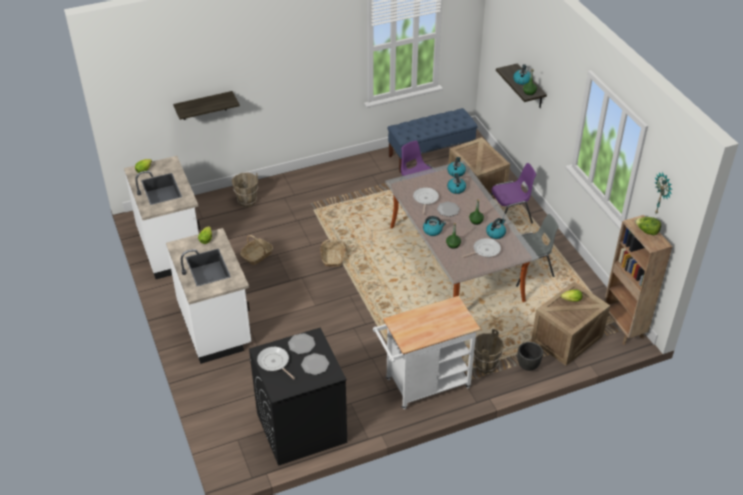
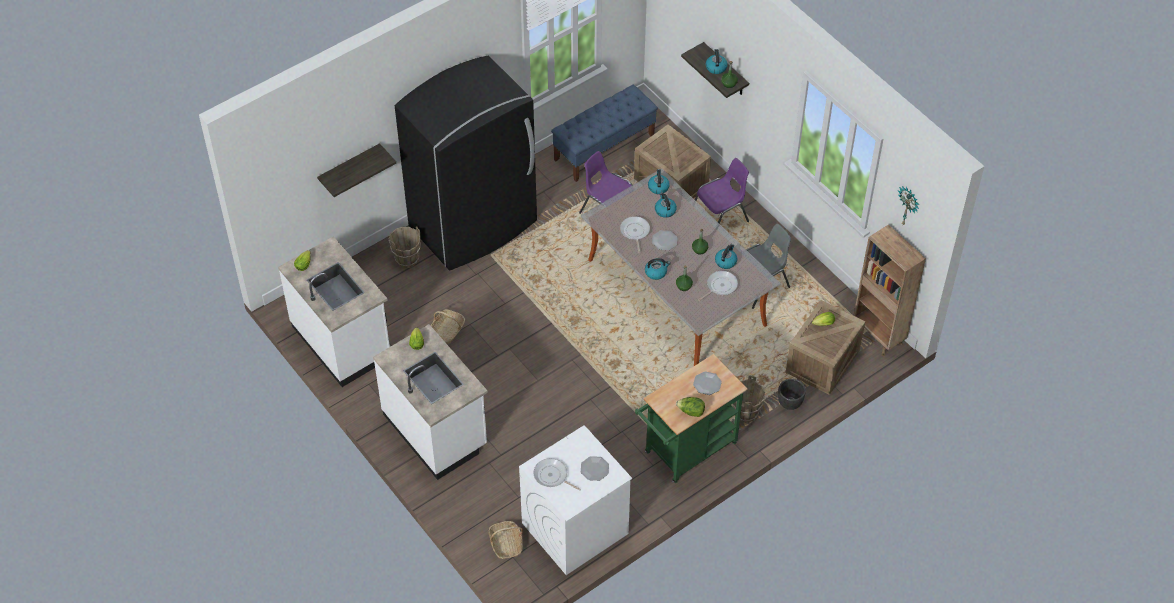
camera: 15 degrees left, 10 degrees up
black washing machine [249,328,347,466] -> white washing machine [519,425,632,575]
plate [288,333,315,354] -> plate moved to [693,371,722,395]
basket [320,239,347,267] -> basket moved to [489,521,523,559]
white cart [373,296,481,409] -> green cart [635,354,747,483]
lettuce [635,217,661,235] -> lettuce moved to [676,397,705,417]
none -> black fridge [395,56,537,270]

